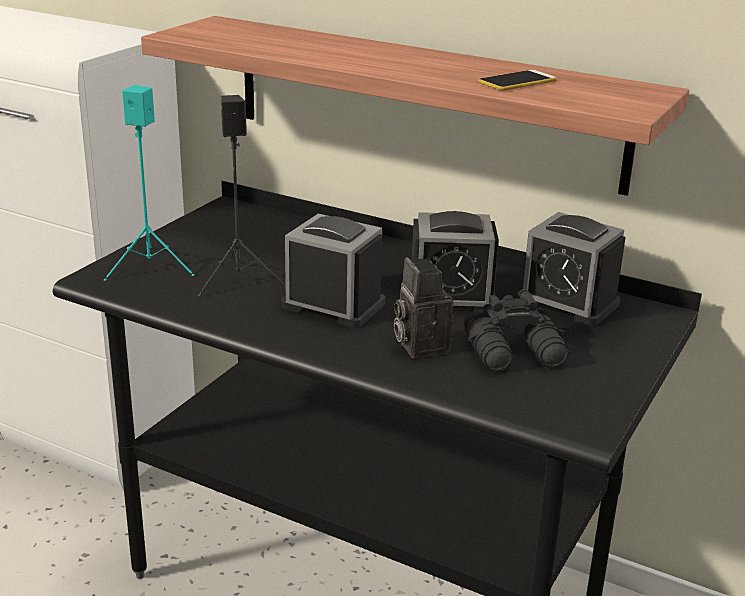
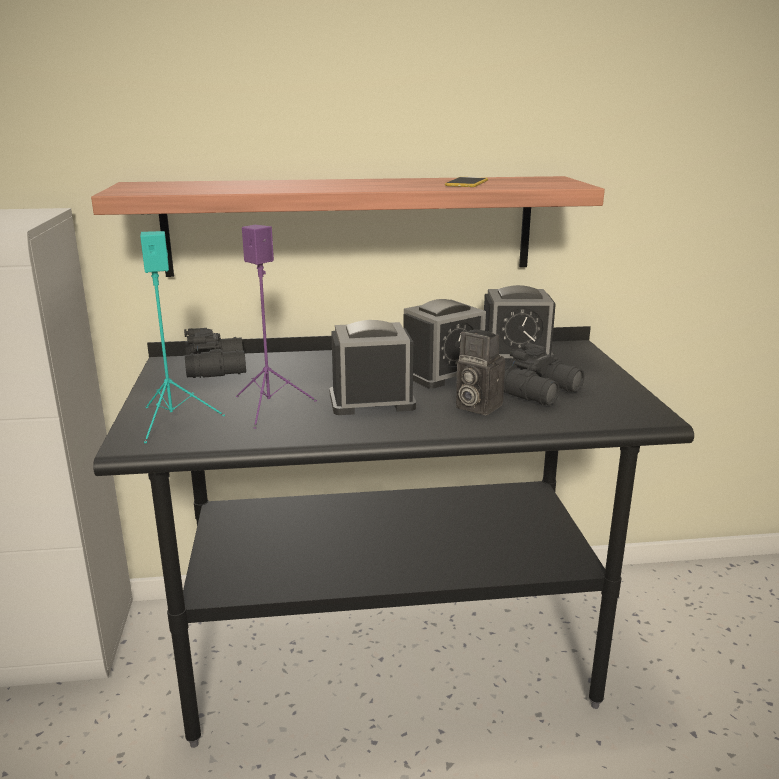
camera: 35 degrees left, 5 degrees down
black speaker [198,95,285,297] -> purple speaker [236,225,317,429]
none -> black binoculars [184,328,246,378]

